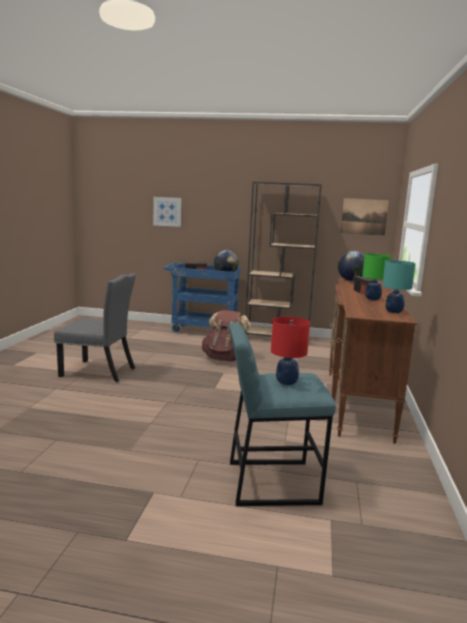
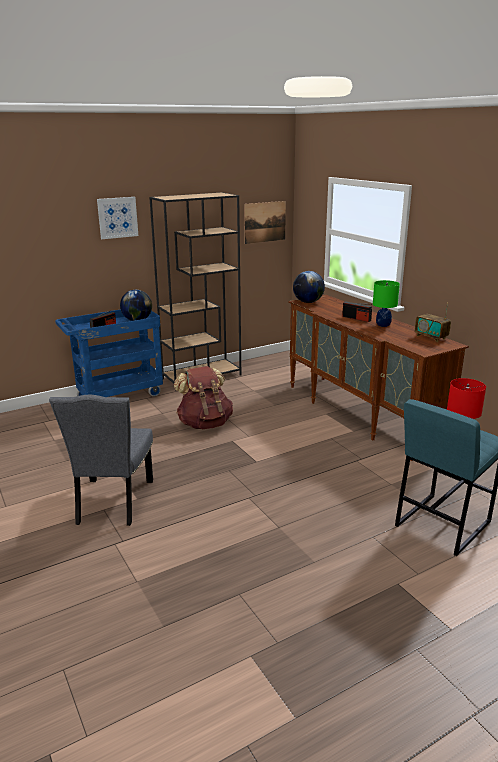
camera: 40 degrees left, 10 degrees up
grey chair [54,273,136,382] -> grey chair turned 120 degrees clockwise [49,395,153,526]
picture [153,197,181,227] -> picture moved to [97,197,138,239]
turquoise table lamp [382,260,416,313] -> radio [415,302,451,342]

